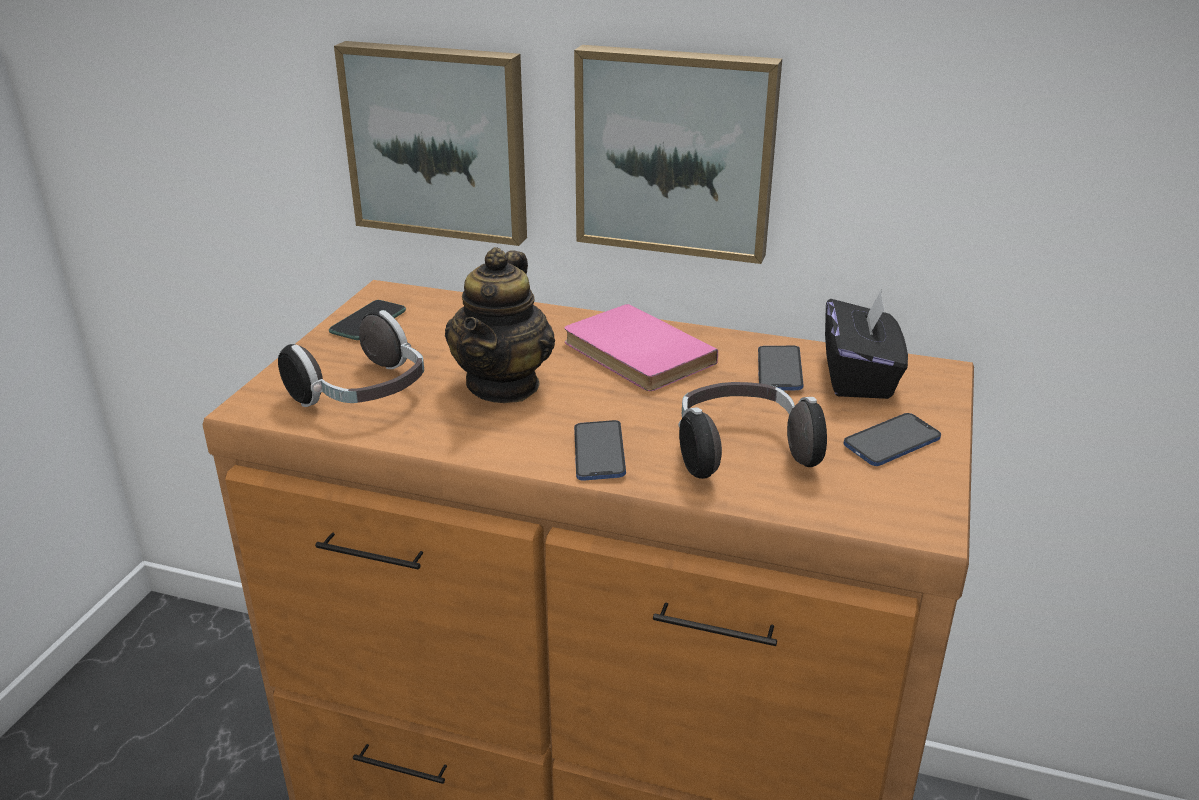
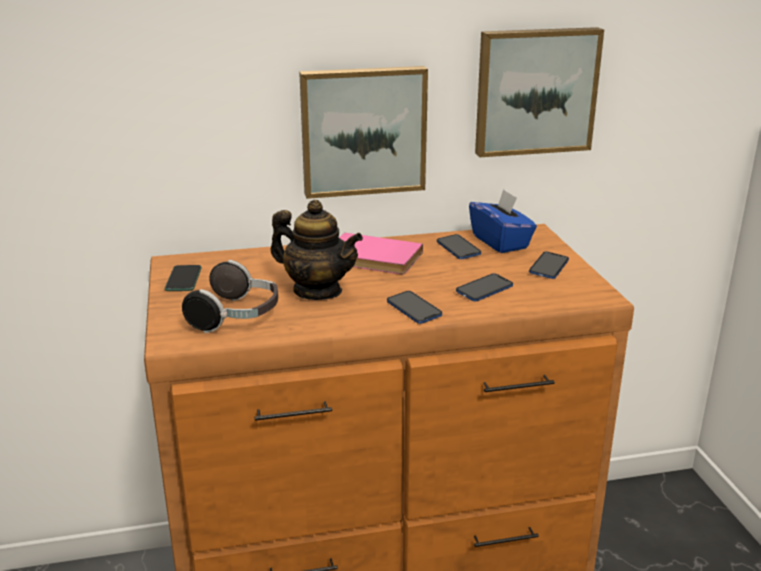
camera: 30 degrees left, 5 degrees down
picture [334,41,527,246] -> picture moved to [475,27,604,157]
teapot [445,247,555,403] -> teapot turned 45 degrees counterclockwise [271,200,363,300]
headphones [678,382,827,479] -> phone [456,273,513,301]
black tissue box [825,289,908,399] -> blue tissue box [469,189,537,253]

